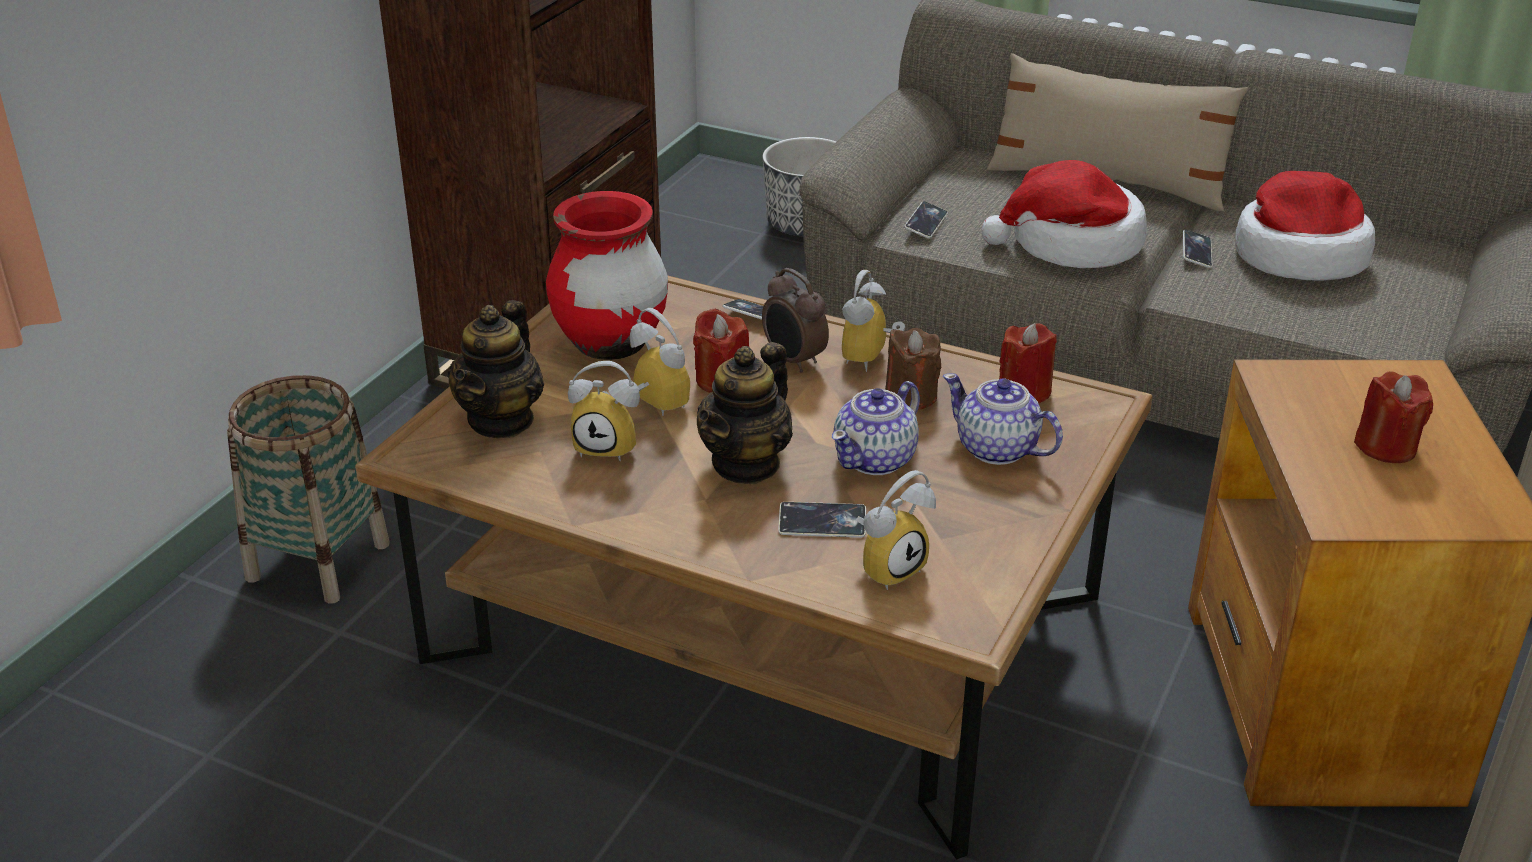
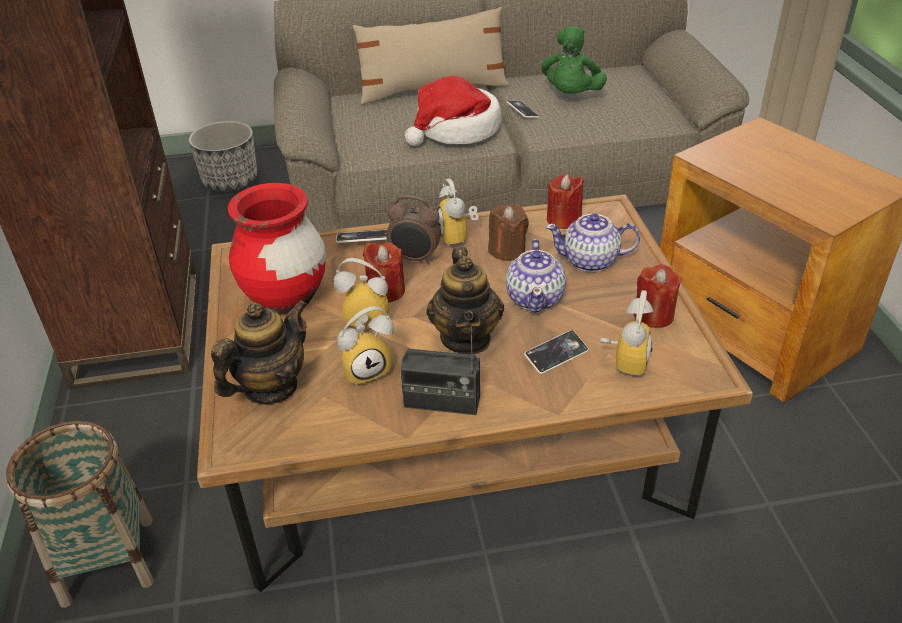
camera: 35 degrees left, 5 degrees up
teapot [448,300,544,438] -> teapot turned 120 degrees counterclockwise [211,300,308,404]
phone [904,201,948,238] -> none
hat [1235,171,1375,281] -> green plush toy [541,26,607,94]
red candle [1354,371,1433,463] -> red candle moved to [634,264,682,328]
none -> radio [400,326,480,415]

